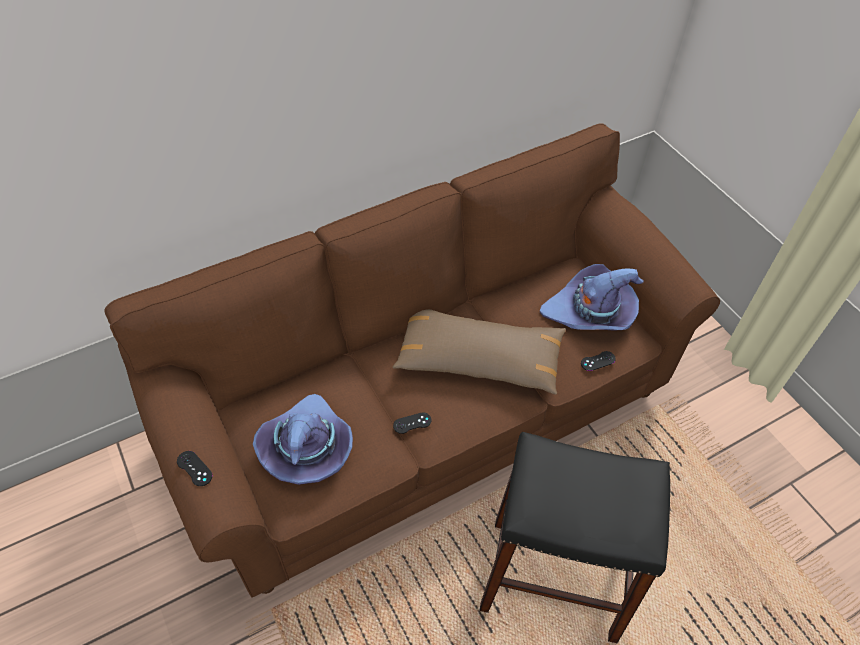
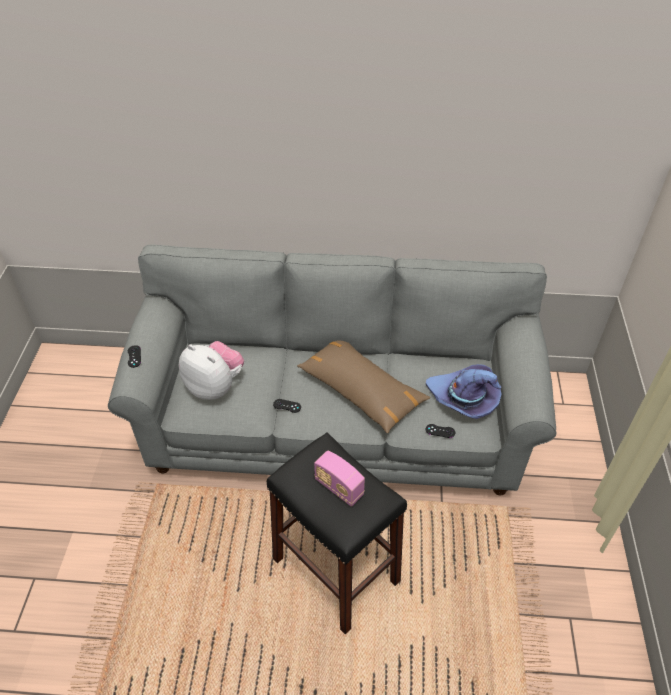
camera: 35 degrees right, 5 degrees down
brown sofa [104,123,720,598] -> grey sofa [108,244,557,495]
purple hat [253,394,353,485] -> plush toy [179,341,244,400]
none -> radio [314,451,365,507]

